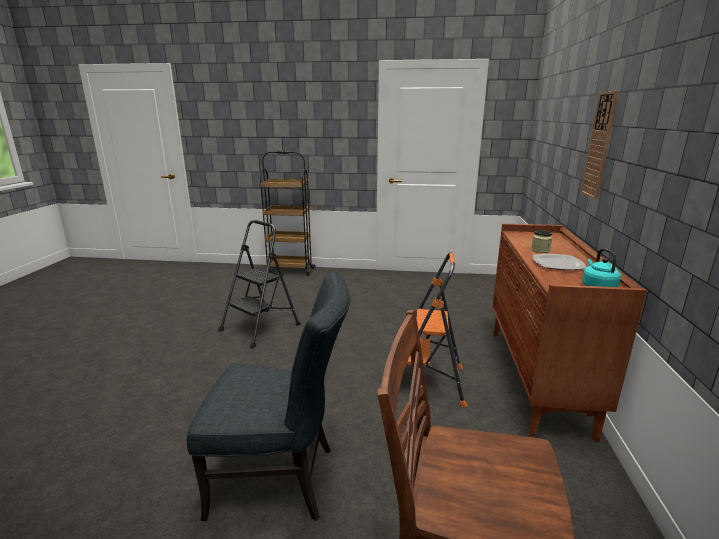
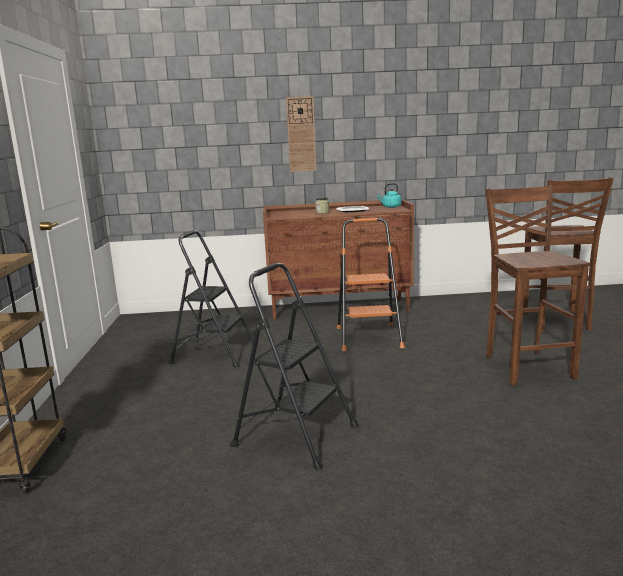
camera: 100 degrees left, 5 degrees down
grey chair [187,273,351,521] -> brown stool [485,185,590,385]
none -> black step ladder [168,230,258,368]

